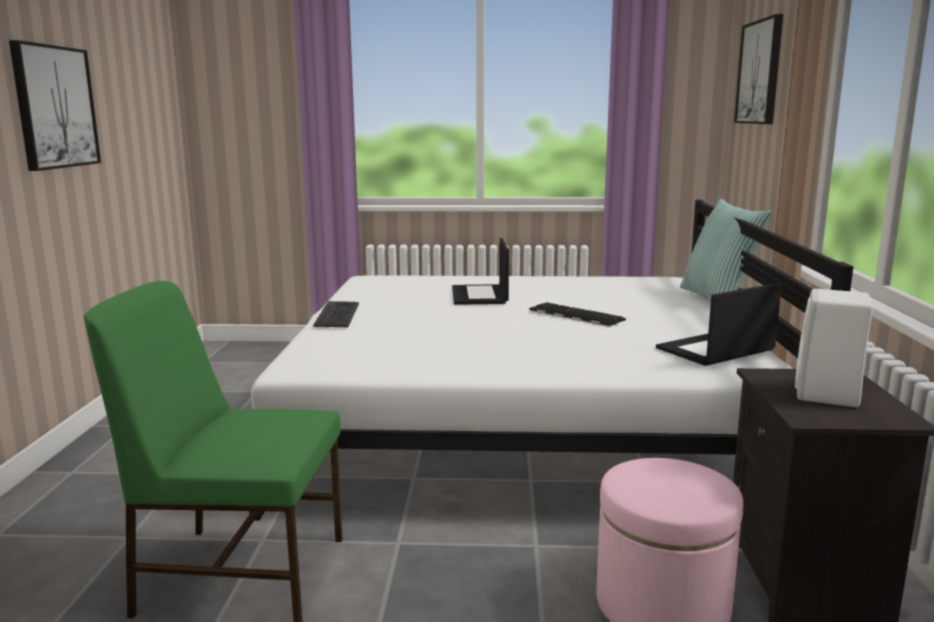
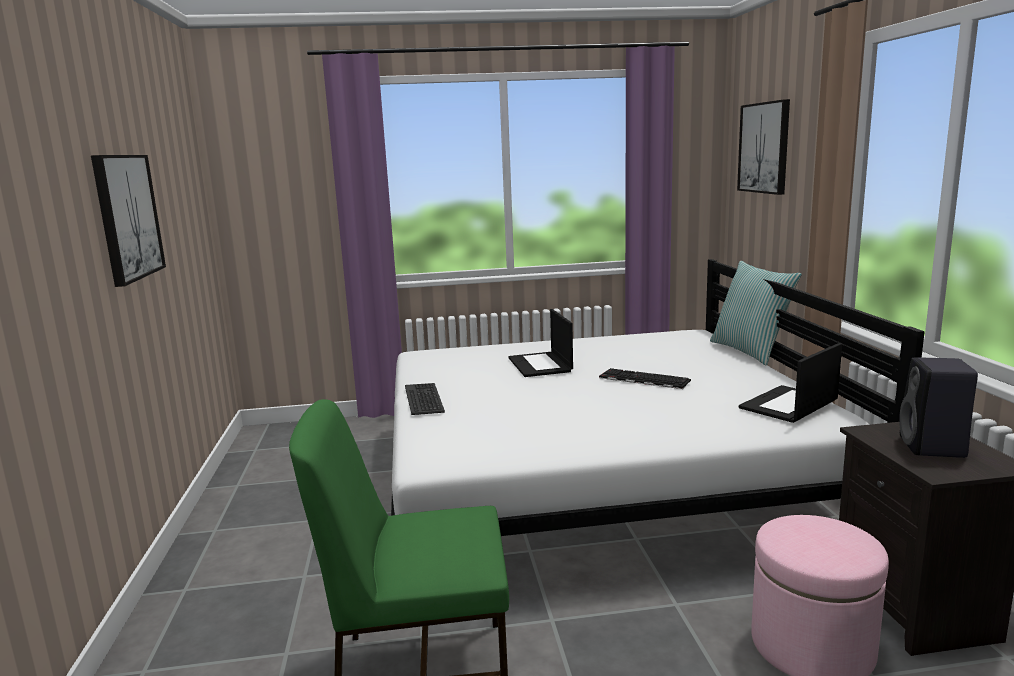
camera: 10 degrees left, 0 degrees up
white speaker [795,289,873,407] -> black speaker [899,357,978,458]

